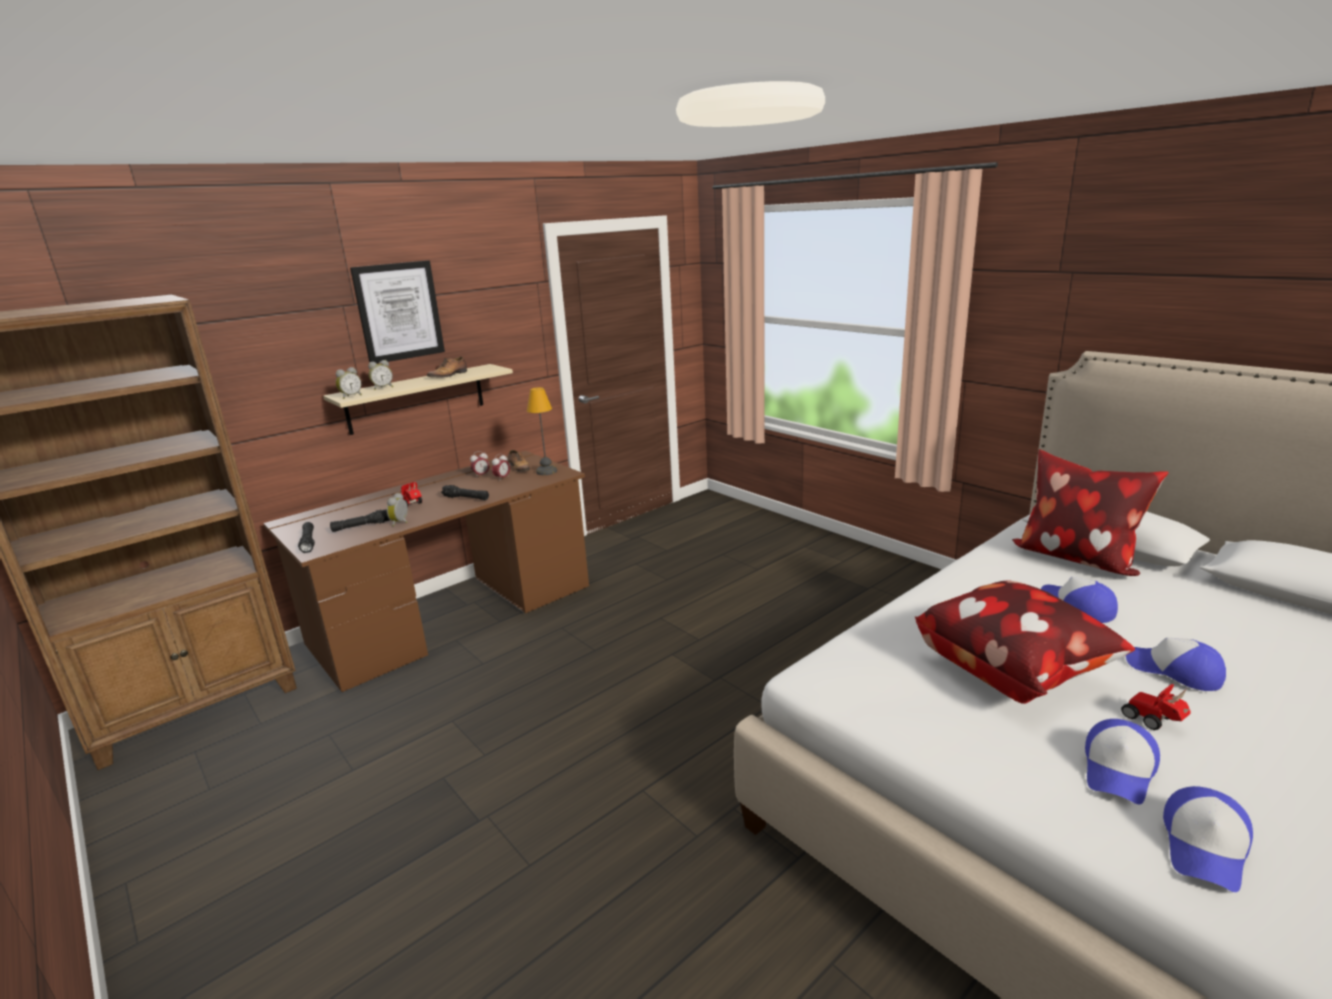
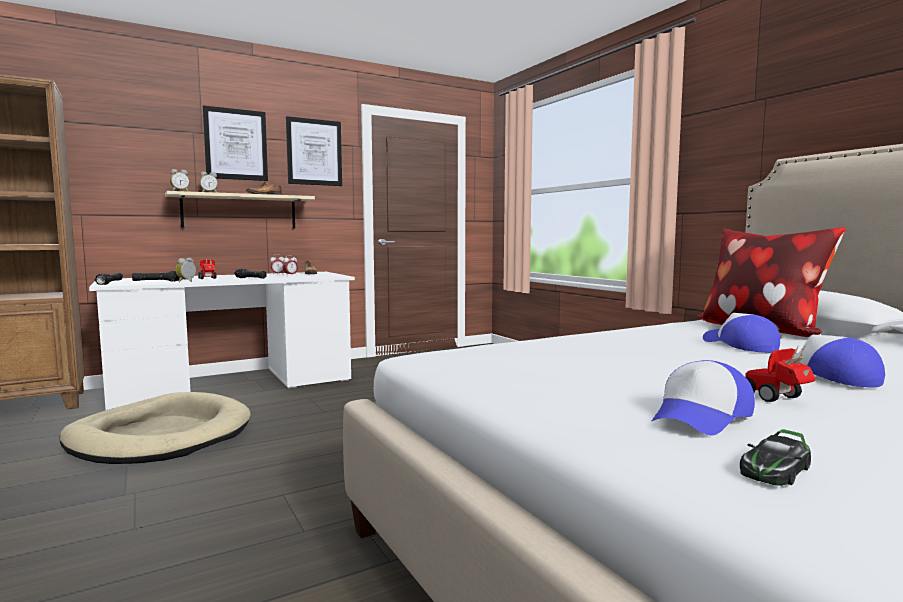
camera: 10 degrees right, 15 degrees down
brown desk [263,451,589,692] -> white desk [89,272,355,410]
table lamp [527,387,557,475] -> none
pillow [915,581,1135,704] -> none
cap [1163,786,1253,892] -> toy car [740,429,811,486]
none -> beige dog bed [60,392,251,464]
none -> picture [286,116,342,186]

